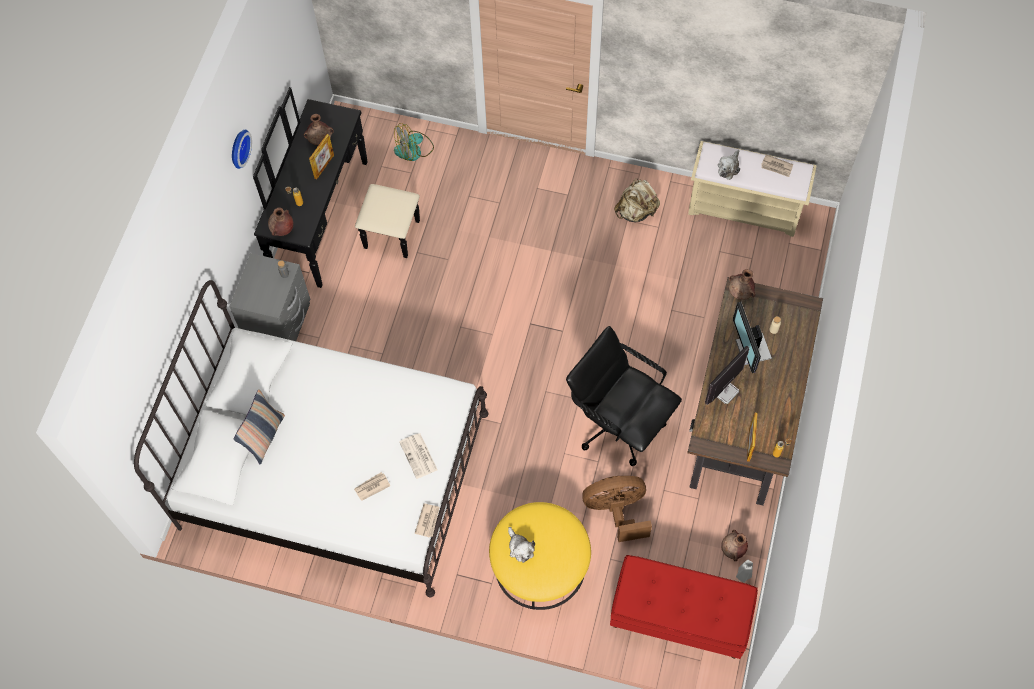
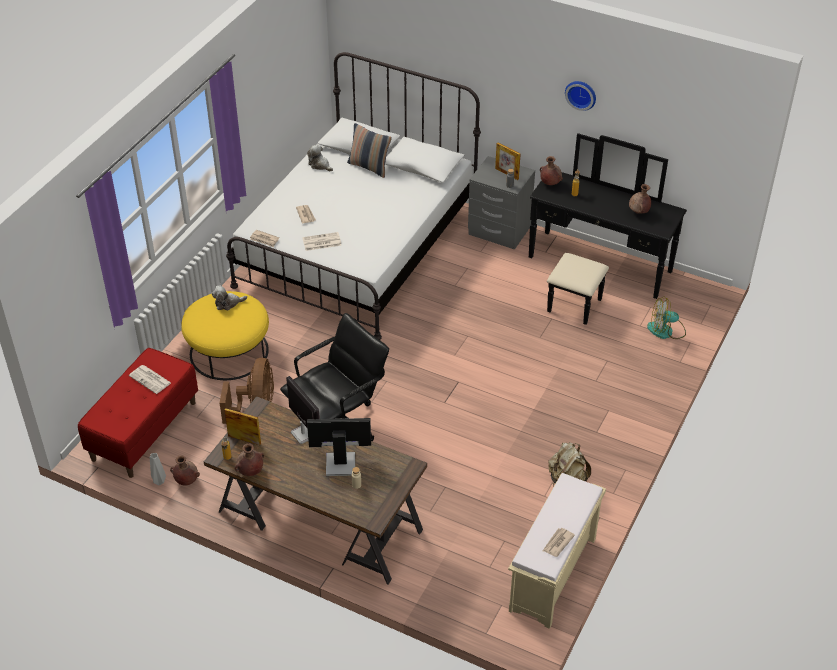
camera: 100 degrees right, 20 degrees down
picture frame [309,134,334,180] -> picture frame moved to [495,143,521,180]
fan [394,123,434,161] -> fan turned 75 degrees counterclockwise [647,297,686,339]
plush toy [718,150,740,180] -> plush toy moved to [307,144,333,171]
brown vase [729,269,755,300] -> brown vase moved to [234,443,264,476]
none -> newspaper [129,365,171,394]

